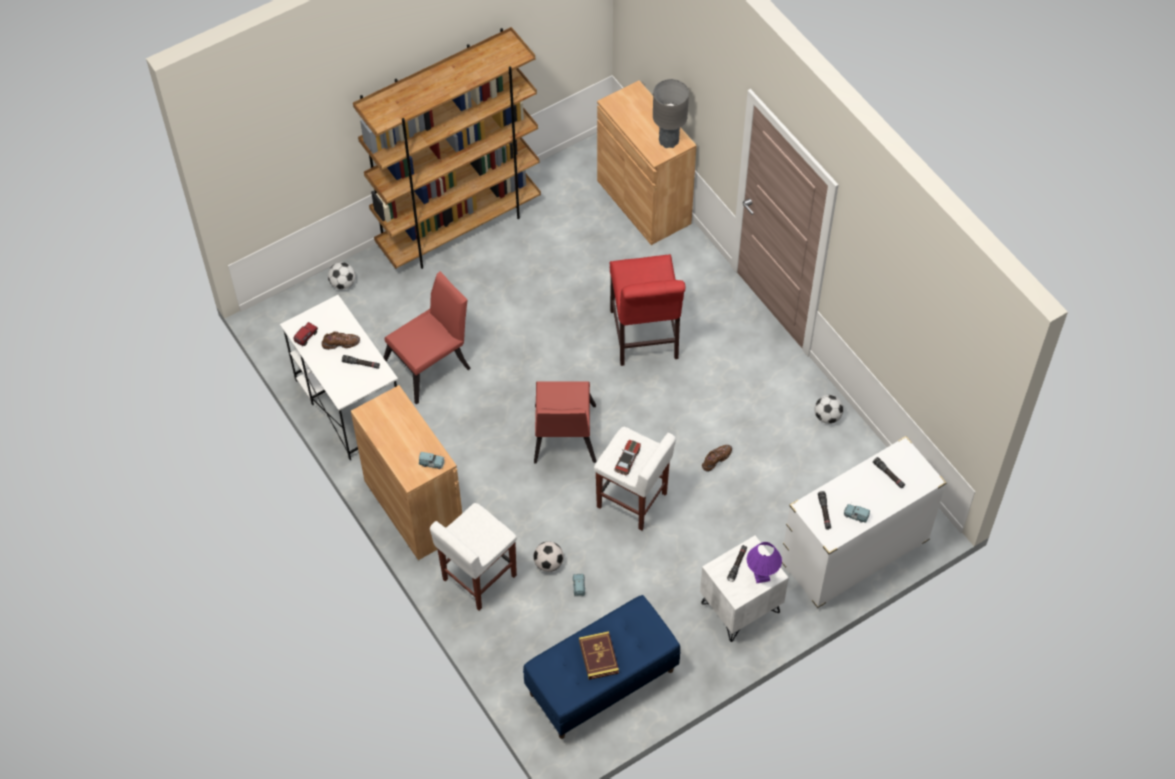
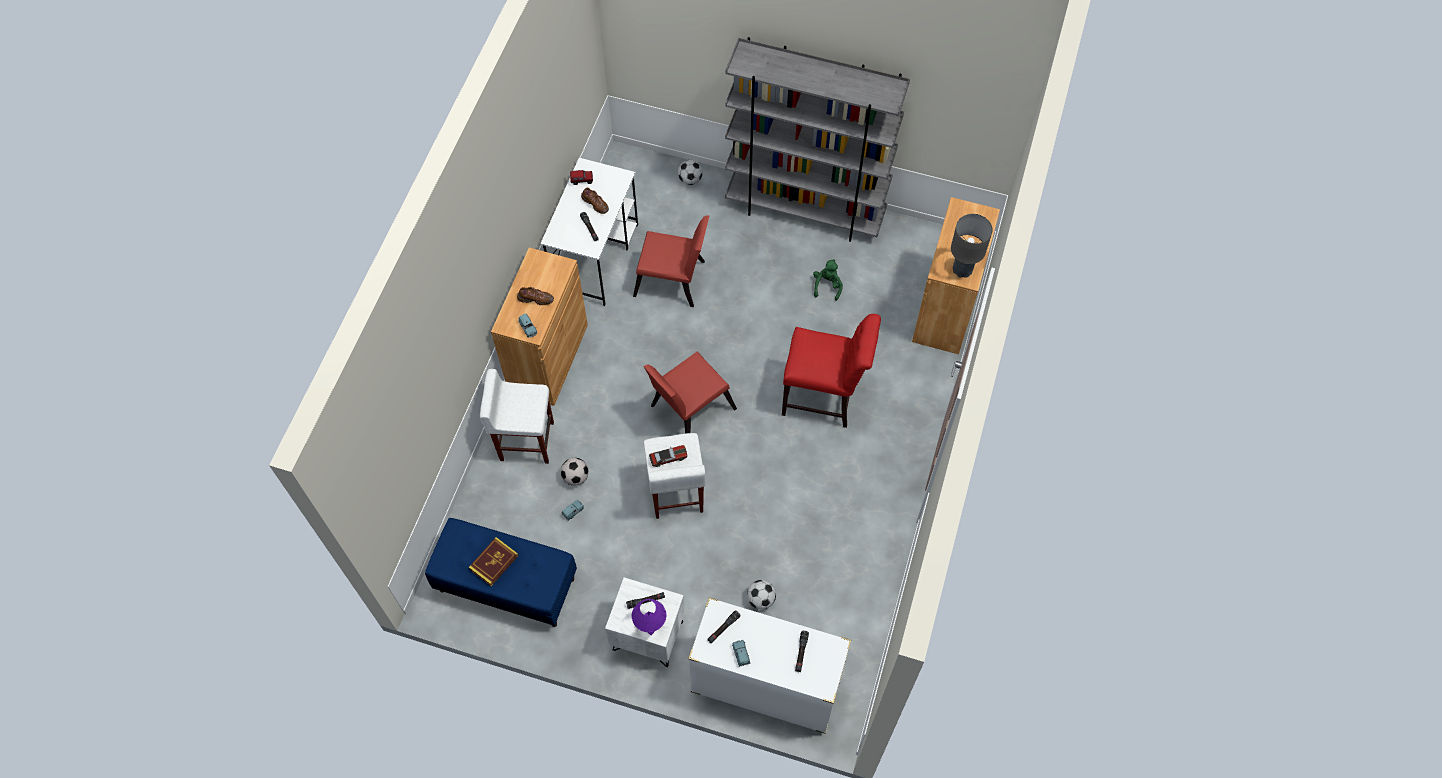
camera: 50 degrees right, 5 degrees up
brown bookcase [353,27,541,269] -> grey bookcase [725,37,910,242]
red chair [610,254,685,366] -> red chair turned 120 degrees counterclockwise [782,314,881,428]
brown shoe [702,445,732,472] -> brown shoe moved to [517,287,554,305]
football [815,395,844,424] -> football moved to [747,580,776,609]
none -> green plush toy [813,259,843,301]

